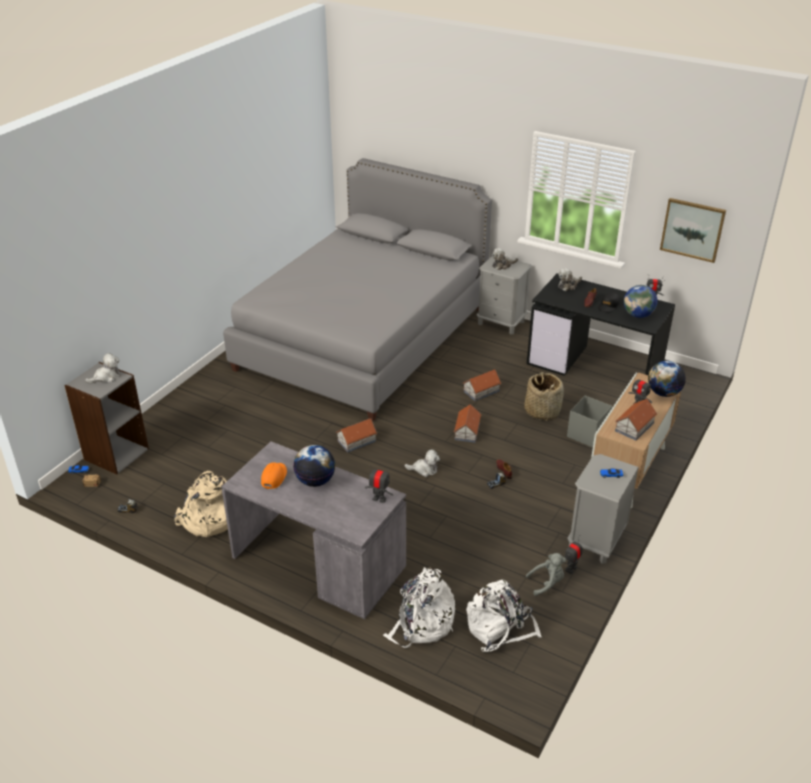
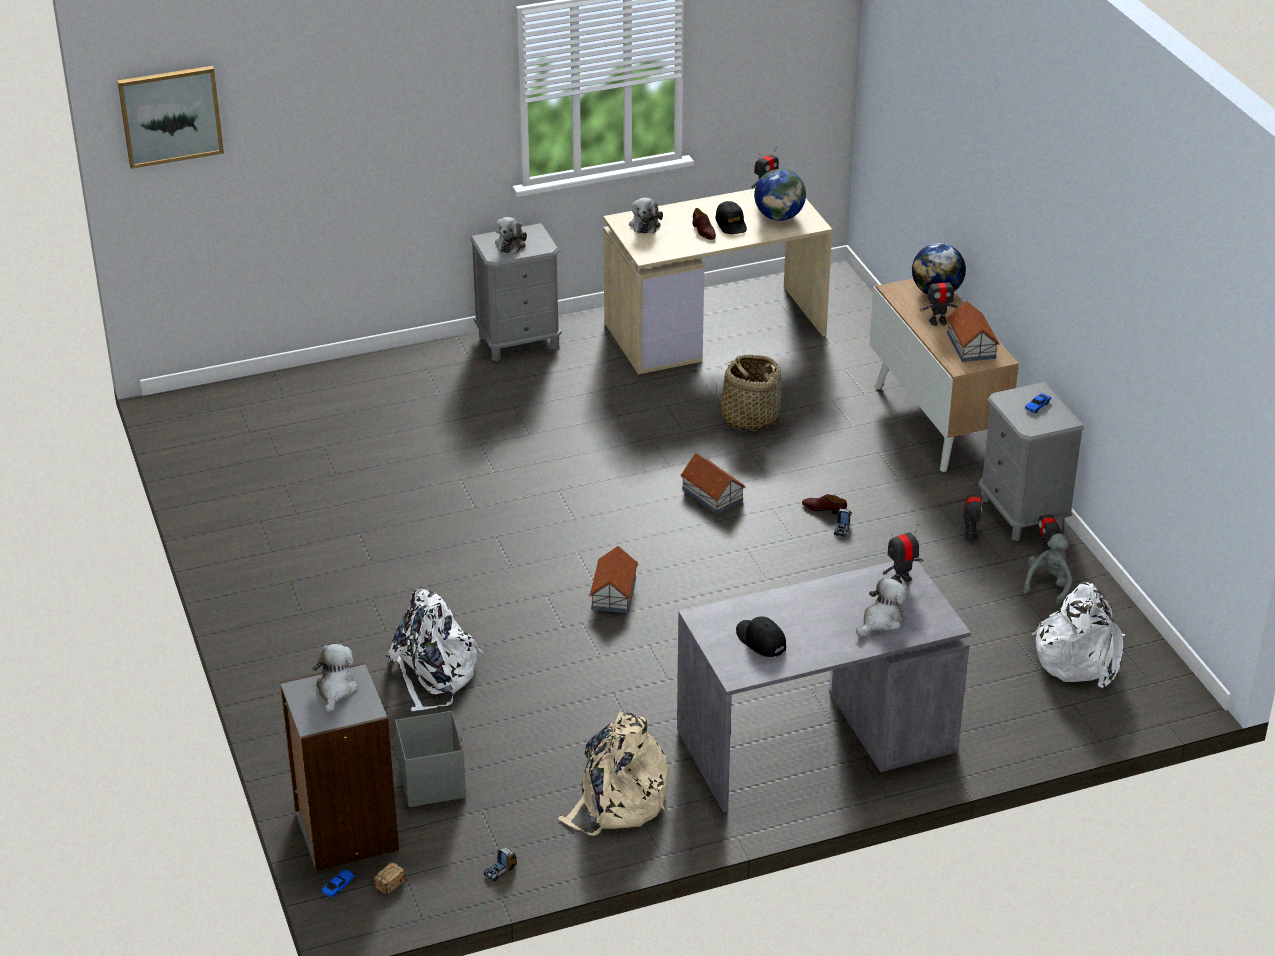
camera: 50 degrees left, 0 degrees up
grey bed [223,158,492,421] -> none
orange cap [261,463,287,489] -> black cap [736,616,786,657]
globe [293,445,335,487] -> none
white backpack [383,567,455,648] -> white backpack moved to [386,589,483,711]
plush toy [404,449,440,477] -> plush toy moved to [856,577,907,636]
toy house [463,369,501,401] -> none
black desk [527,273,675,376] -> beige desk [603,189,832,374]
grey storage box [567,395,612,448] -> grey storage box moved to [395,711,466,807]
picture [660,198,726,263] -> picture moved to [117,66,224,169]
none -> toy robot [964,484,983,541]

